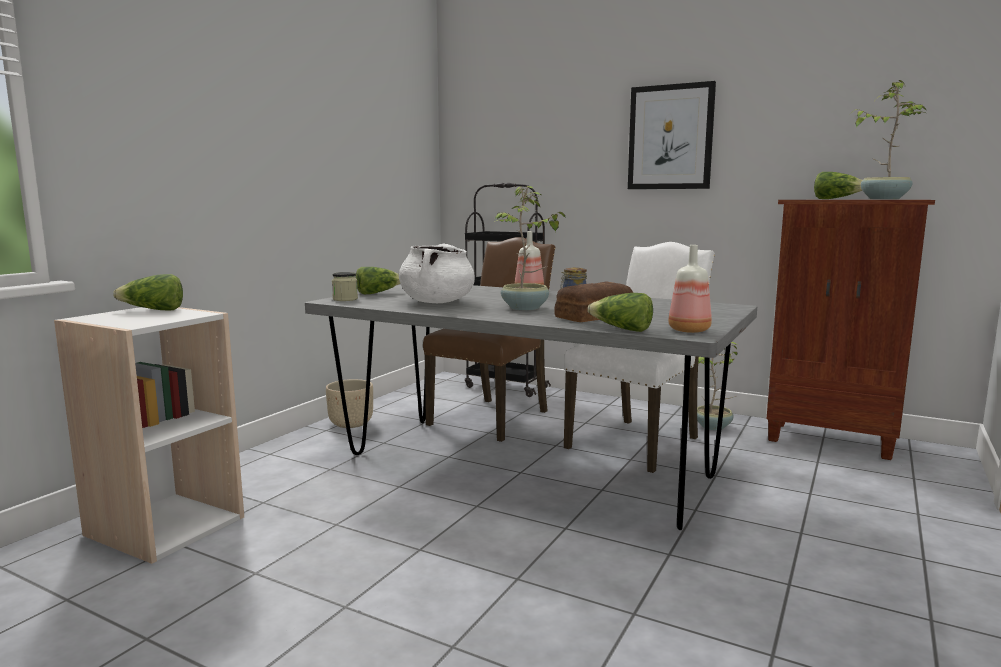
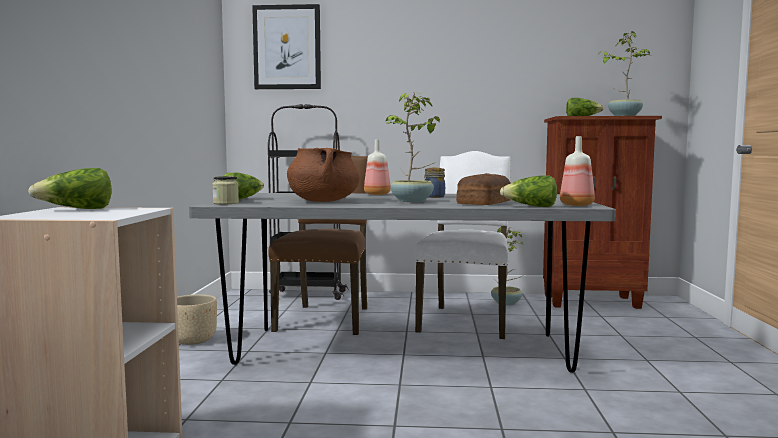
camera: 25 degrees left, 5 degrees down
white cooking pot [399,244,475,303] -> brown cooking pot [287,148,360,202]
picture [628,81,716,189] -> picture moved to [252,4,321,89]

